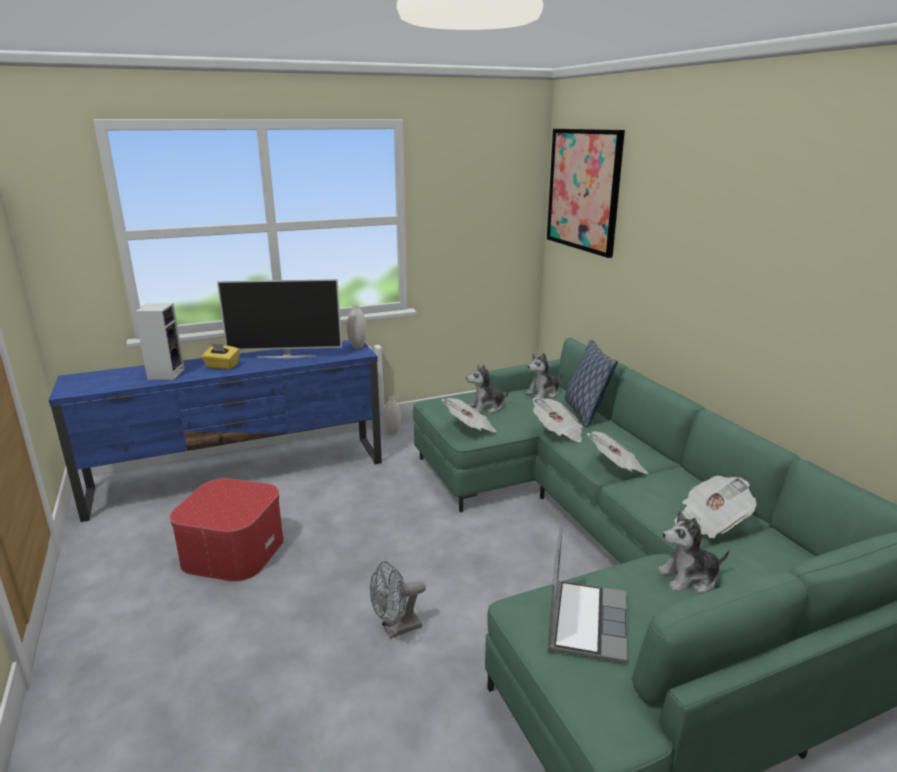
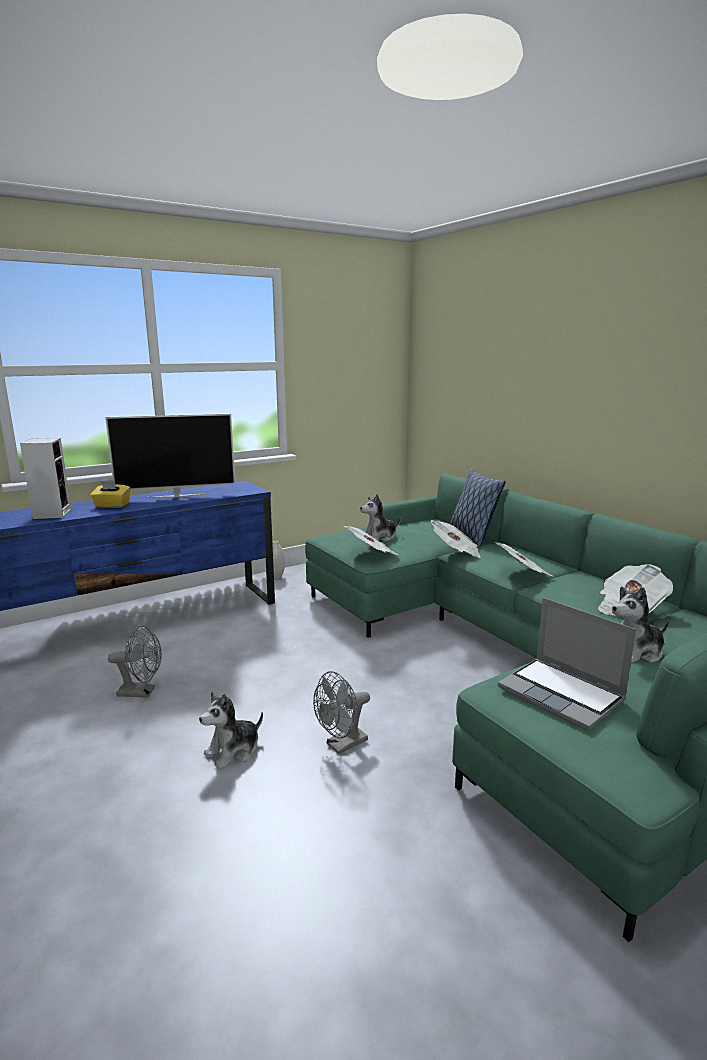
camera: 10 degrees left, 5 degrees down
ottoman [170,478,284,582] -> grey fan [108,626,162,698]
white vase [347,304,367,349] -> none
plush toy [525,353,562,399] -> plush toy moved to [199,691,263,769]
picture [547,129,625,258] -> none
laptop [547,525,627,664] -> laptop turned 135 degrees clockwise [498,598,636,730]

